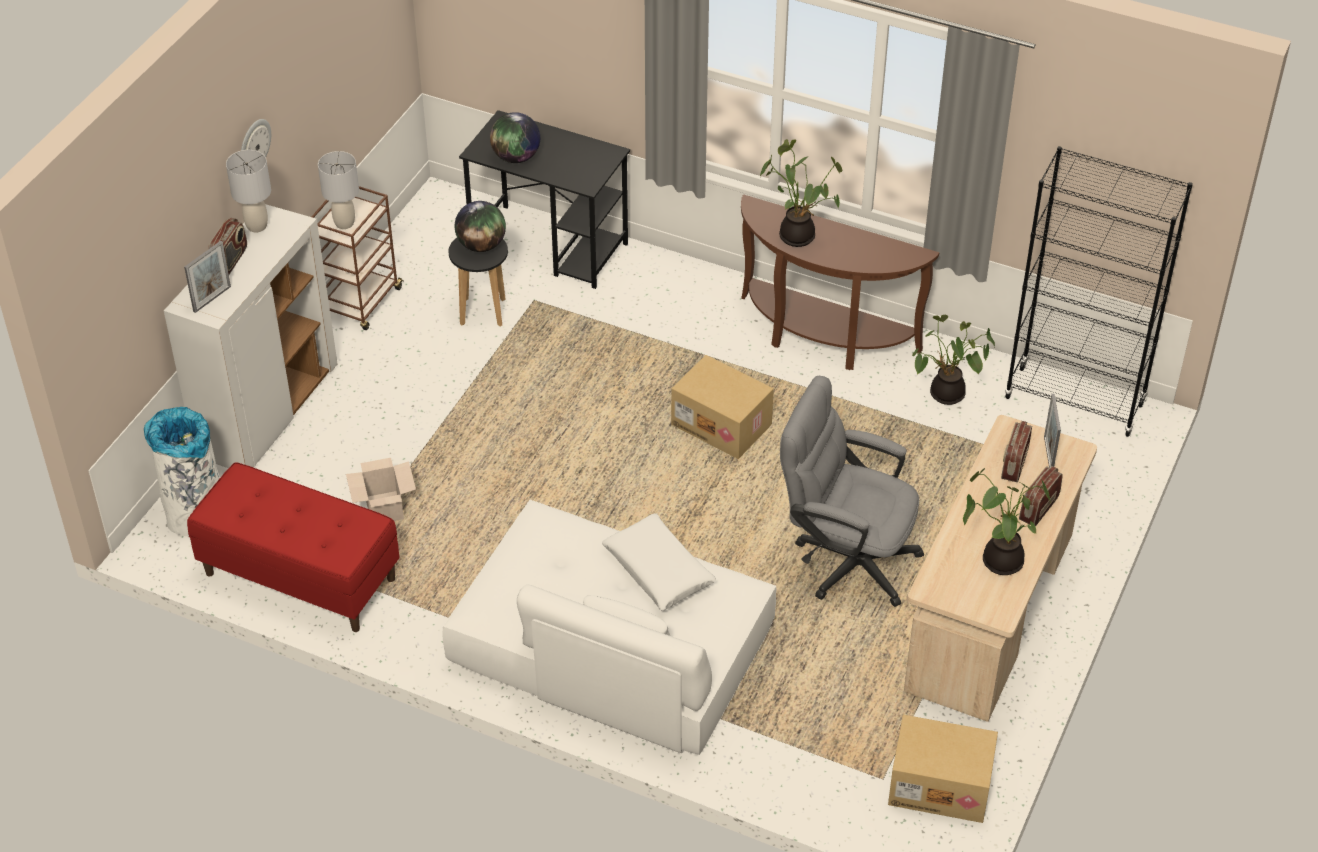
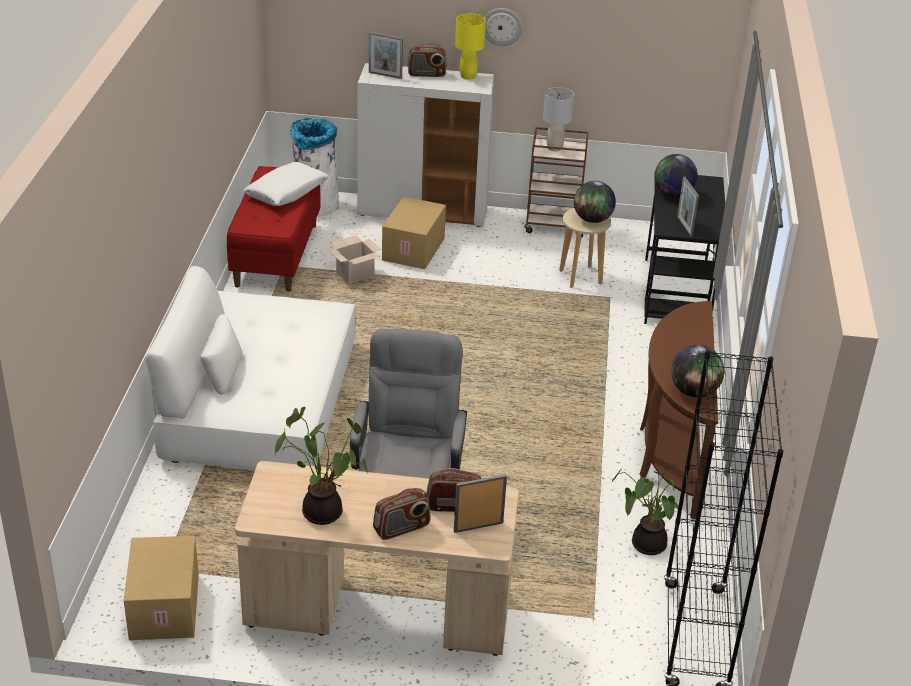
camera: 70 degrees right, 10 degrees down
grey table lamp [226,150,271,233] -> yellow table lamp [455,14,486,80]
black stool [448,238,508,326] -> beige stool [559,208,611,288]
white pillow [602,513,716,610] -> white pillow moved to [243,162,329,206]
cardboard box [671,355,774,459] -> cardboard box moved to [382,197,446,269]
potted plant [760,139,842,247] -> none
radio [1019,466,1063,526] -> radio turned 135 degrees clockwise [373,488,431,540]
none -> globe [671,345,724,397]
none -> picture frame [677,176,699,237]

